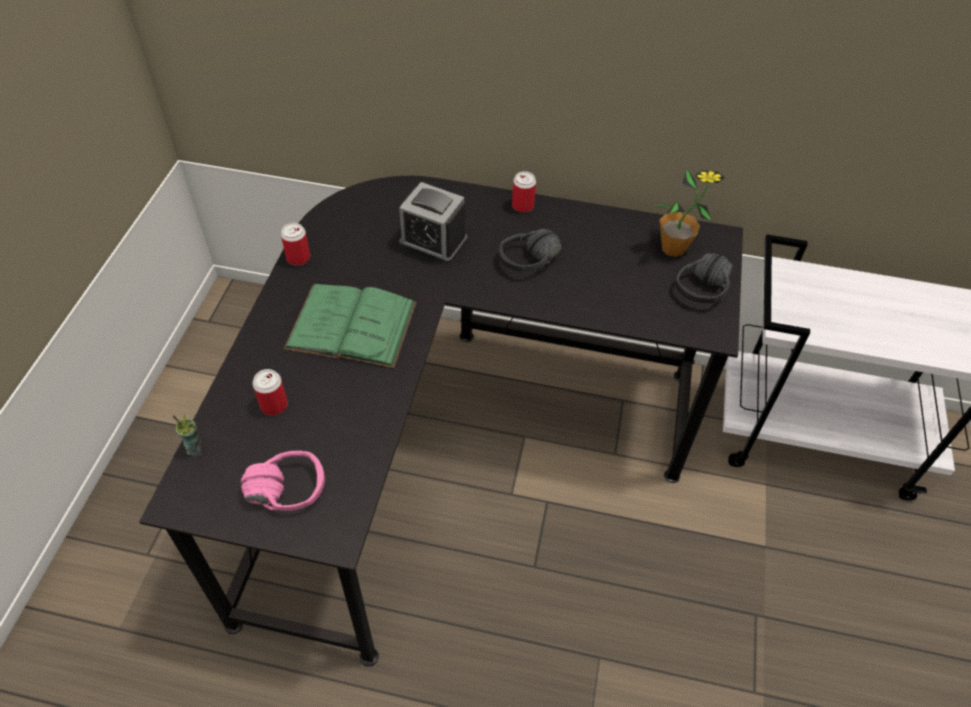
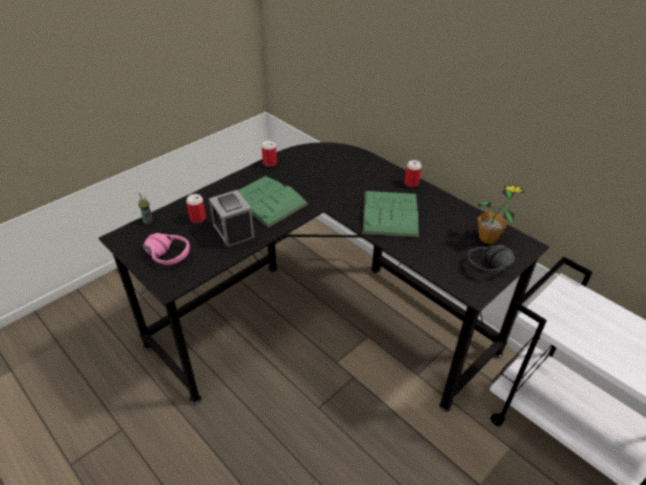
camera: 35 degrees right, 10 degrees down
alarm clock [399,182,468,264] -> alarm clock moved to [209,190,255,249]
black headphones [498,229,562,272] -> green book [363,191,419,238]

